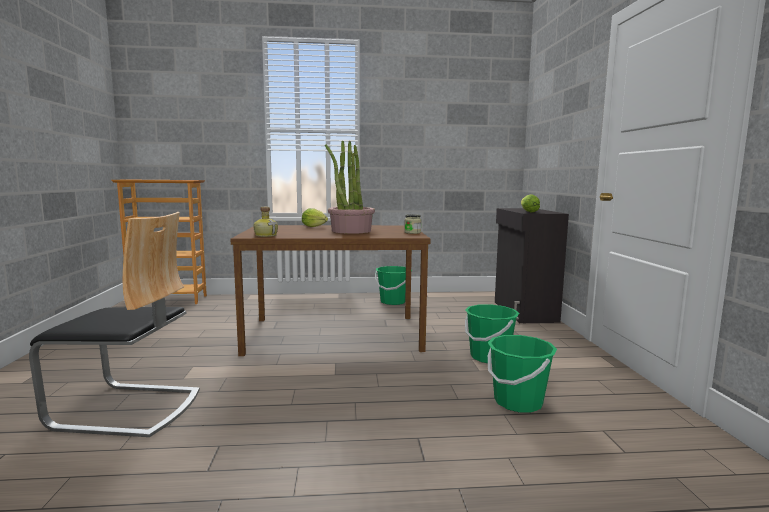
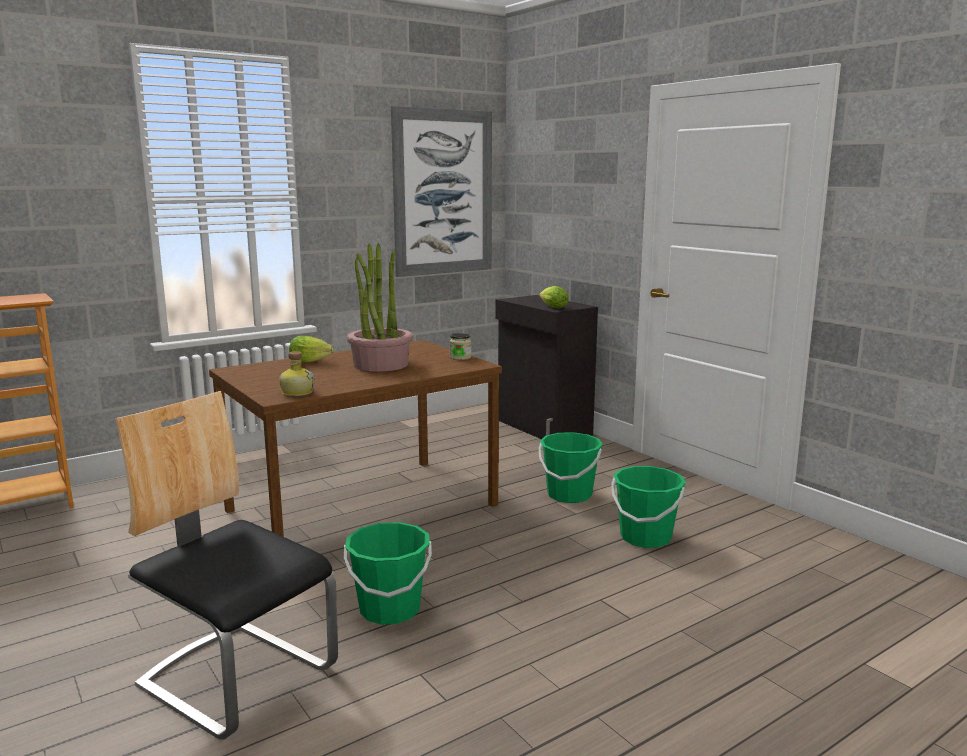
camera: 30 degrees left, 5 degrees up
chair [29,212,200,437] -> chair turned 120 degrees counterclockwise [115,391,338,740]
green bucket [375,266,412,305] -> green bucket moved to [344,522,432,625]
none -> picture [391,106,492,277]

